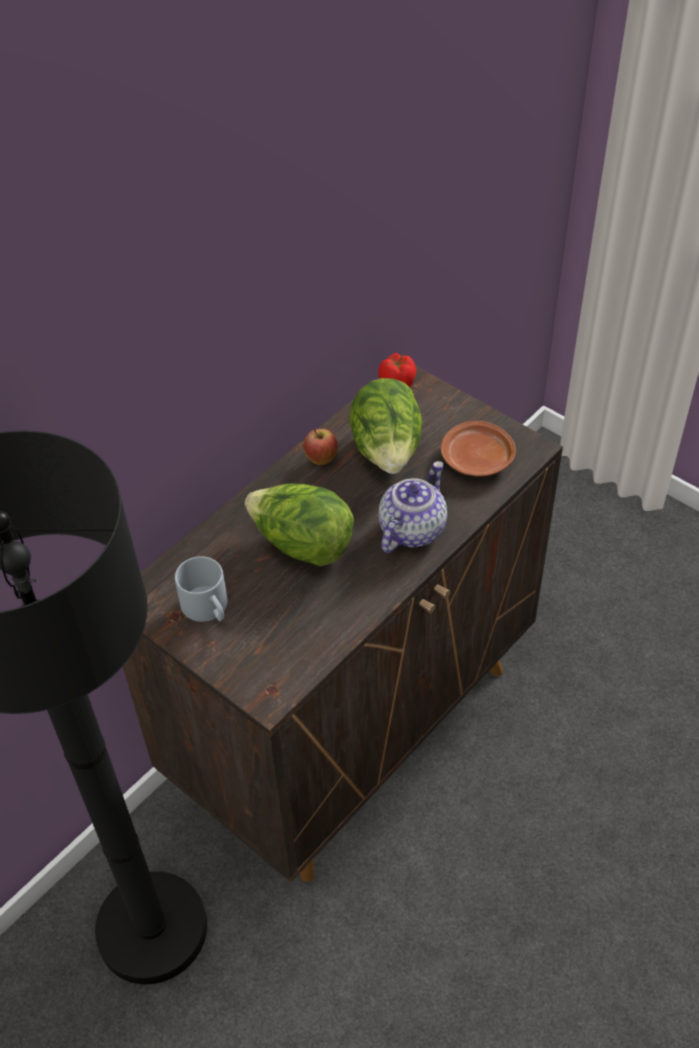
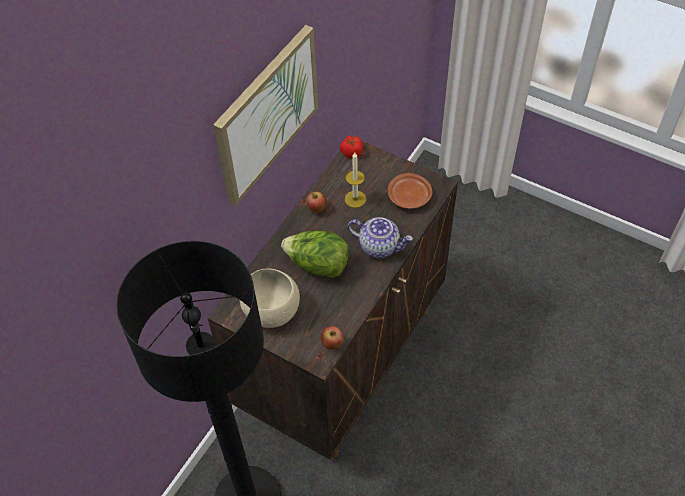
camera: 10 degrees left, 5 degrees up
grey mug [175,556,227,622] -> beige bowl [240,269,300,328]
lettuce [349,378,423,474] -> candle [345,152,366,208]
teapot [379,461,447,553] -> teapot turned 90 degrees clockwise [347,217,413,258]
none -> picture [213,25,318,205]
none -> apple [321,326,344,350]

